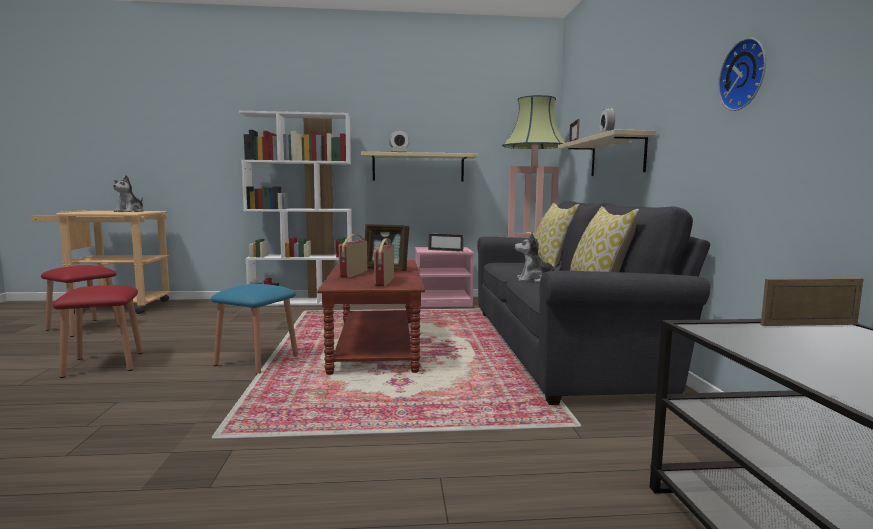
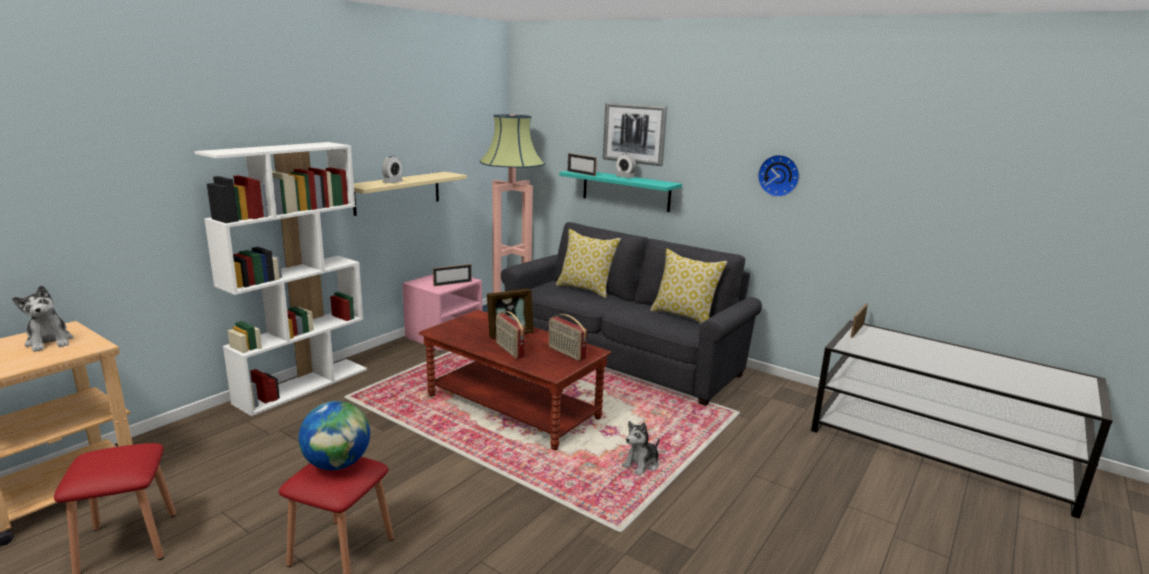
camera: 50 degrees left, 10 degrees up
blue stool [211,284,298,375] -> none
plush toy [515,232,561,282] -> plush toy moved to [622,421,660,475]
beige shelf [558,129,656,176] -> turquoise shelf [559,171,682,212]
none -> globe [298,401,370,470]
none -> picture [603,103,667,166]

